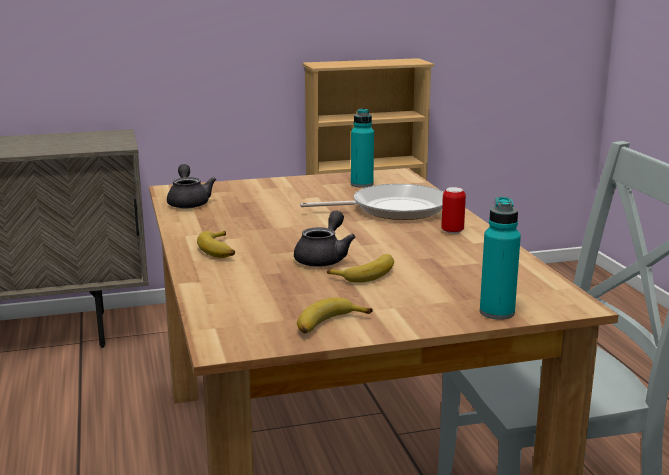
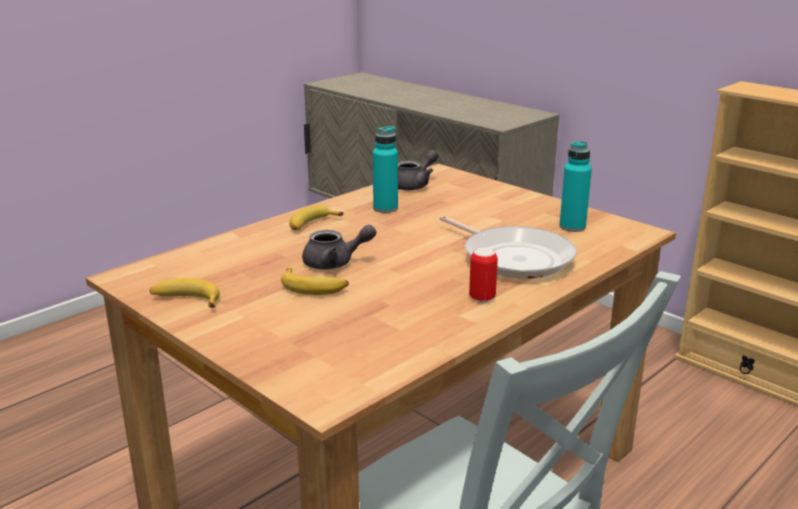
camera: 60 degrees right, 5 degrees up
turquoise bottle [480,197,521,320] -> turquoise bottle moved to [373,126,398,213]

